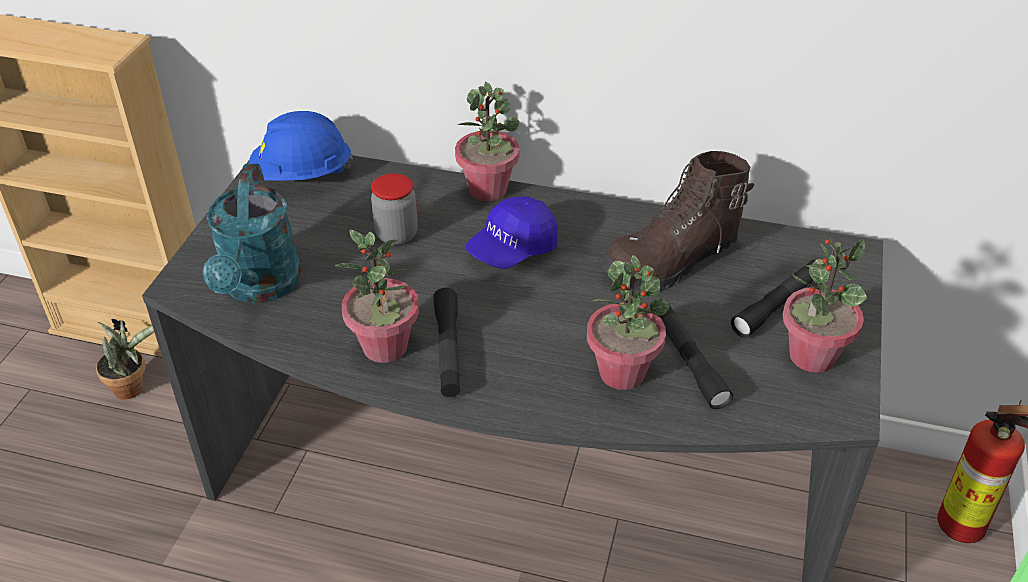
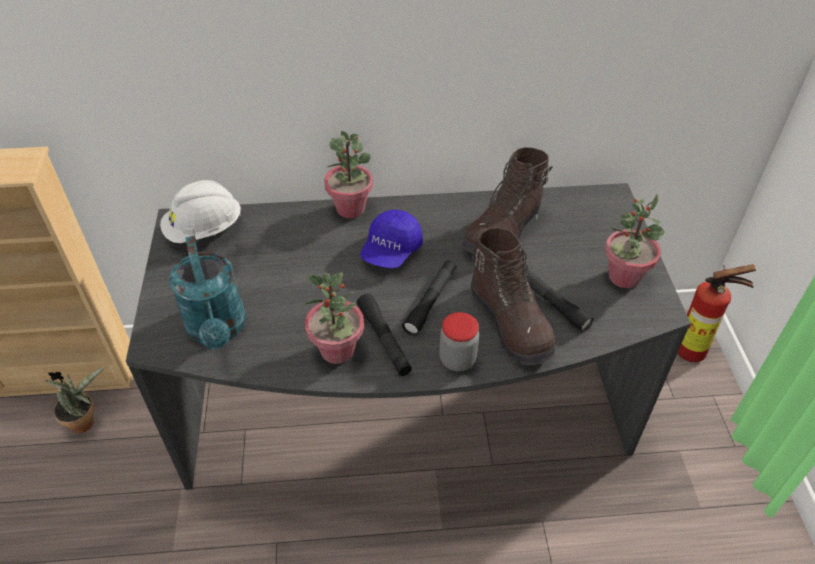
camera: 20 degrees left, 5 degrees up
blue hard hat [249,111,353,181] -> white hard hat [160,180,241,243]
jar [371,173,418,245] -> jar moved to [439,312,479,371]
potted plant [587,255,670,390] -> brown boot [471,228,555,366]
black flashlight [731,260,816,338] -> black flashlight moved to [402,260,457,336]

